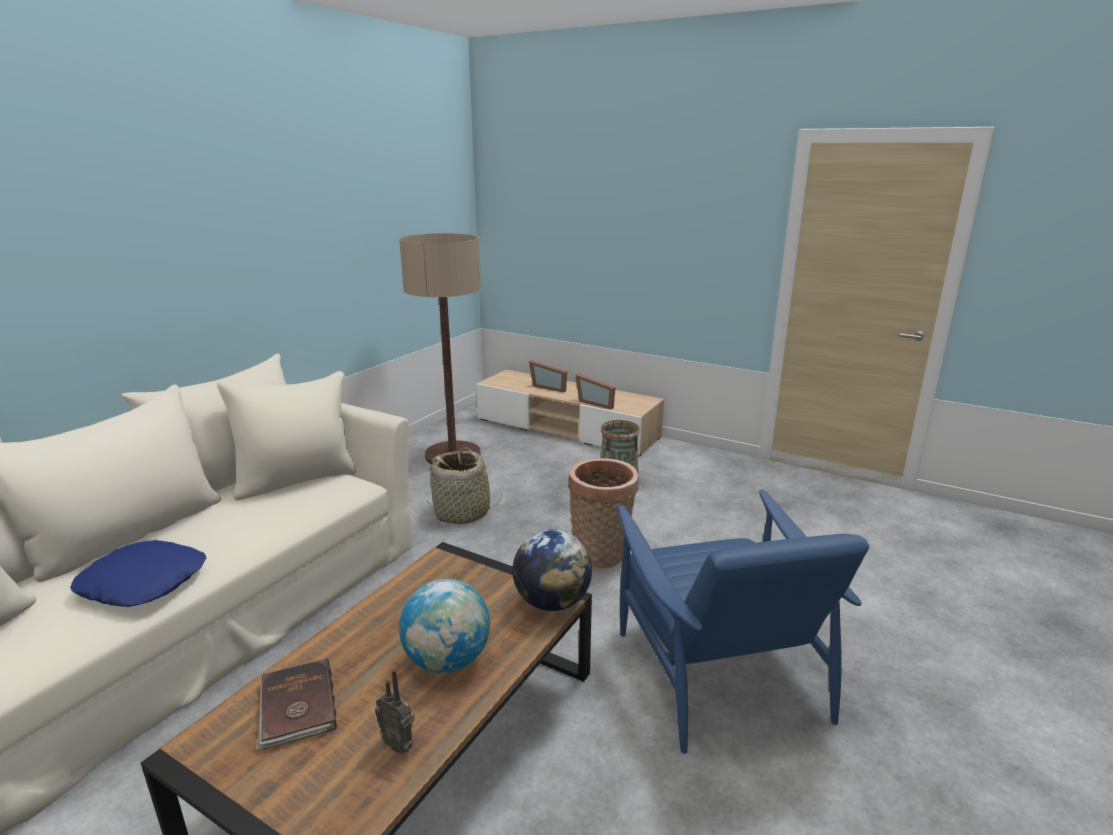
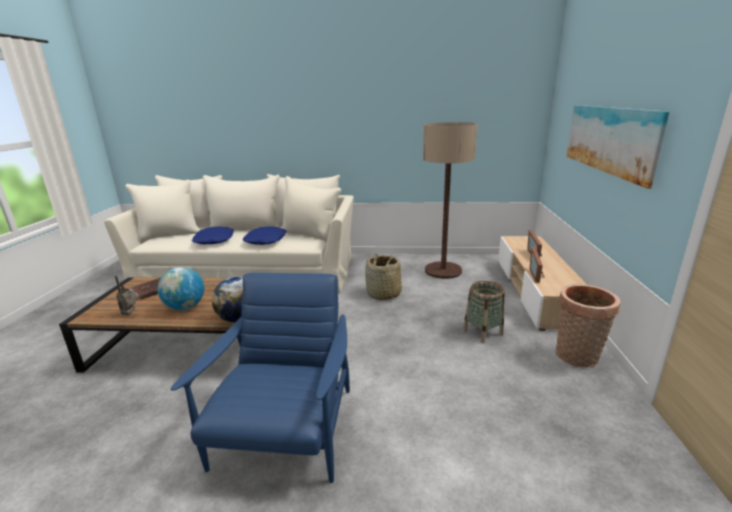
camera: 65 degrees right, 0 degrees up
basket [568,458,638,569] -> basket moved to [555,284,621,367]
blue armchair [618,489,869,754] -> blue armchair turned 135 degrees clockwise [170,273,350,483]
none -> blue pillow [242,227,287,245]
none -> picture [566,105,669,189]

